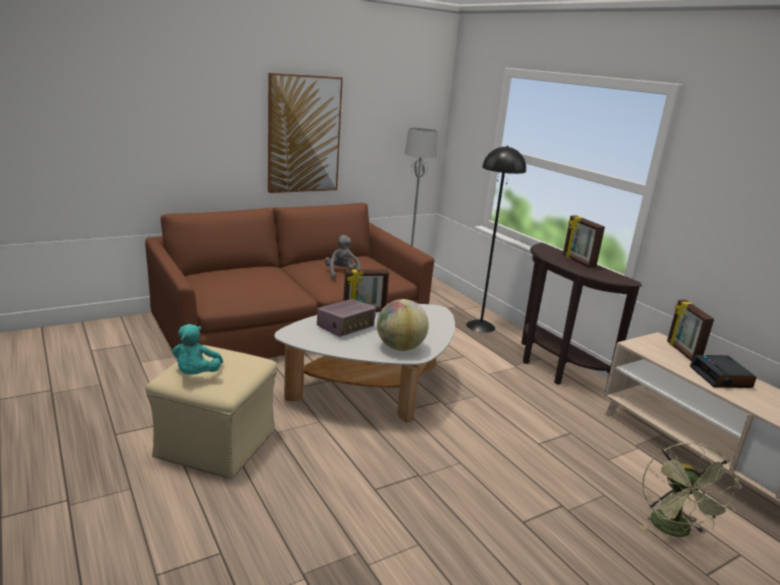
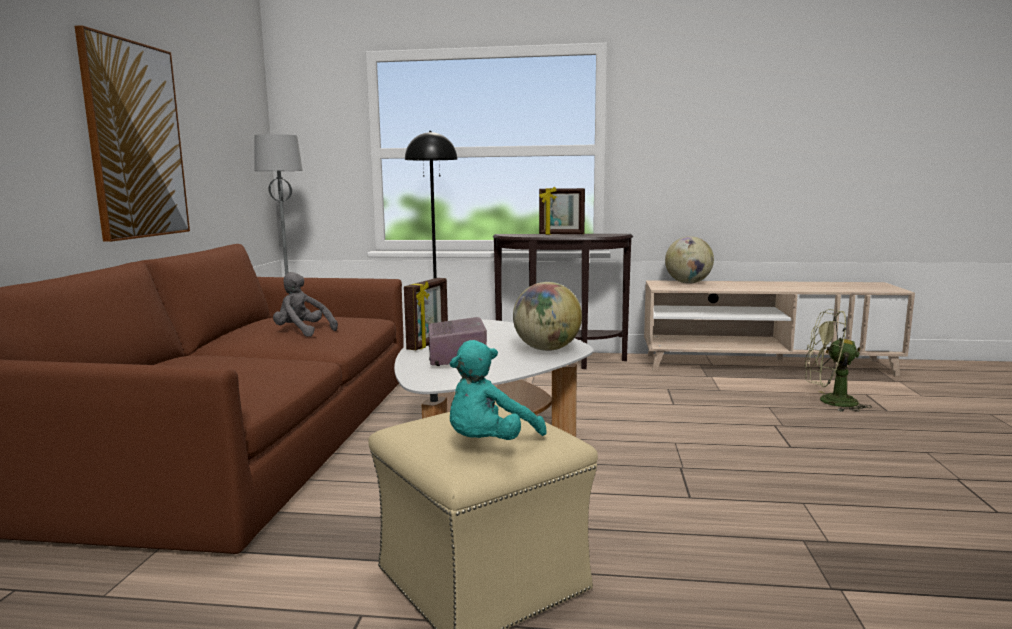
camera: 50 degrees left, 10 degrees down
turquoise plush toy [172,324,223,375] -> turquoise plush toy turned 90 degrees clockwise [450,340,546,440]
green fan [639,443,742,537] -> green fan turned 150 degrees clockwise [804,309,872,412]
picture frame [667,300,714,361] -> globe [665,236,714,284]
alarm clock [690,355,756,388] -> none

